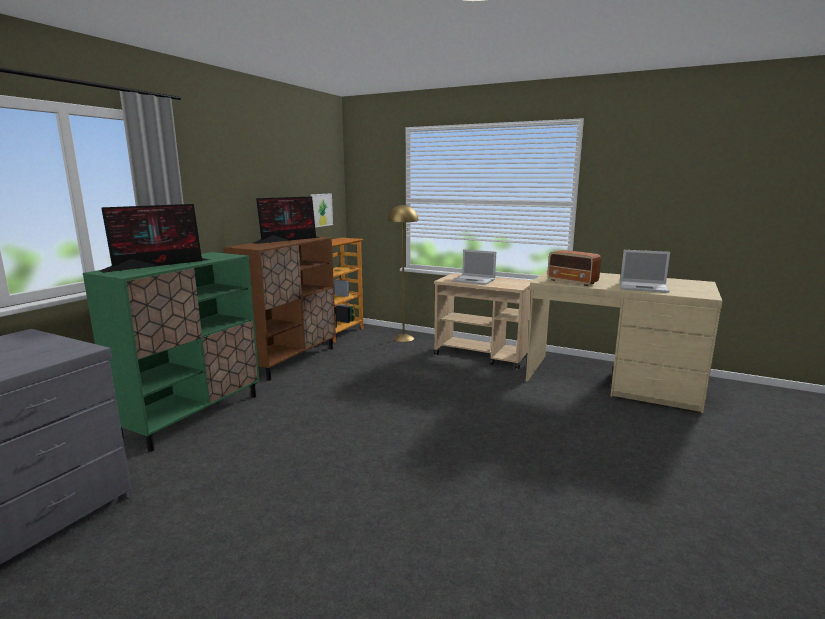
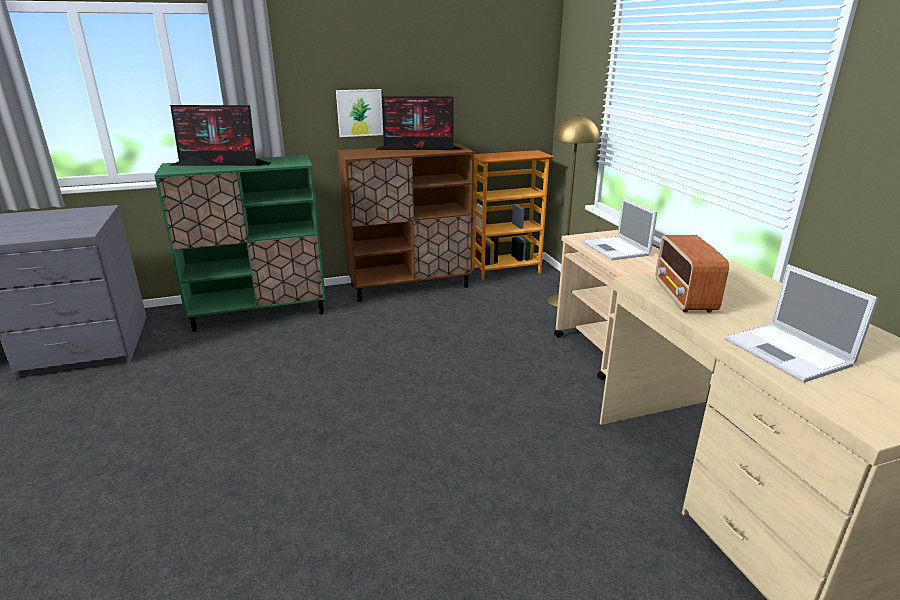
camera: 45 degrees right, 10 degrees up
picture [311,193,333,227] -> picture moved to [336,89,383,137]

